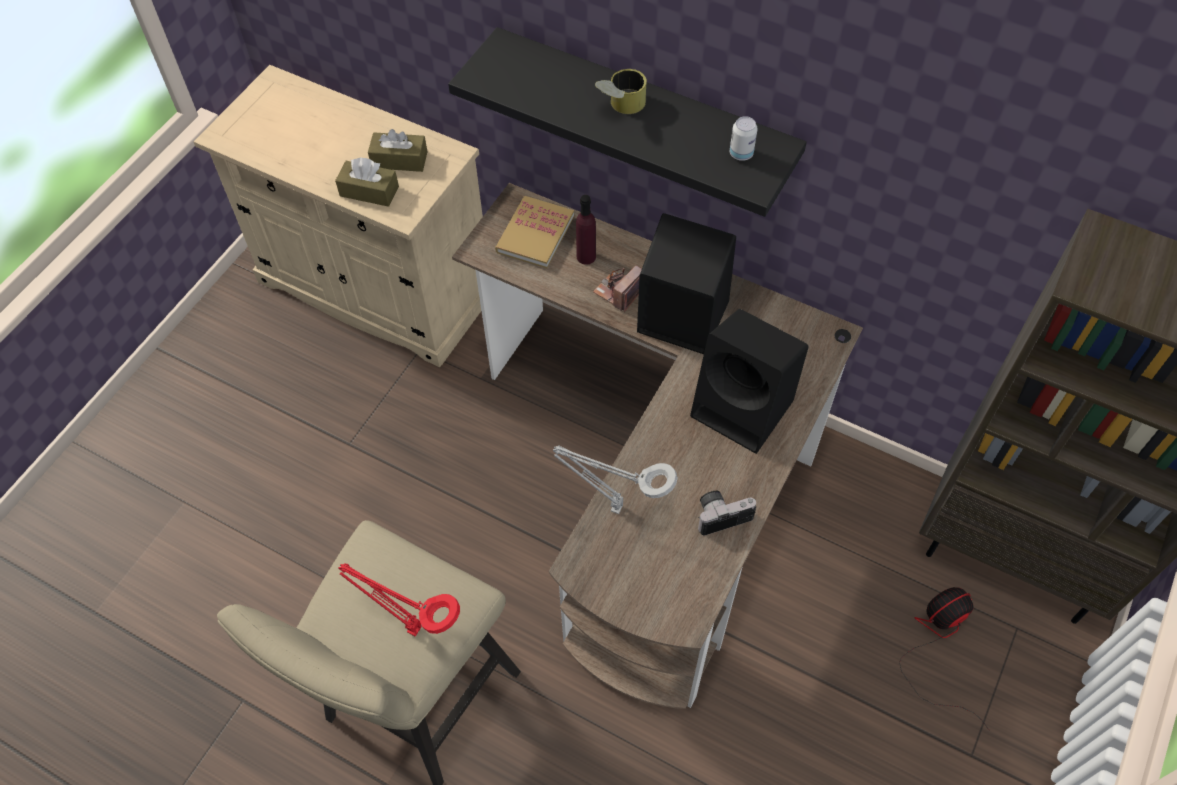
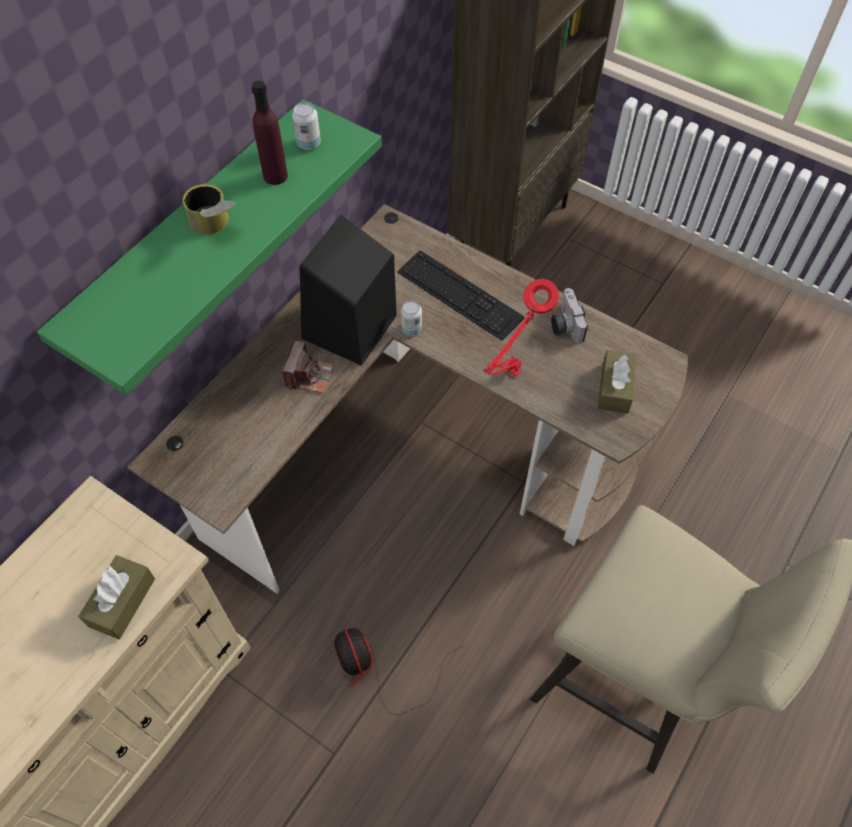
camera: 85 degrees left, 0 degrees up
red table lamp [338,563,460,637] -> red table lamp moved to [483,279,559,377]
brown tissue box [368,129,427,172] -> brown tissue box moved to [598,350,637,414]
black shelf [448,27,807,217] -> green shelf [37,99,382,395]
book [495,196,574,268] -> none
grey table lamp [553,445,678,514] -> none
purple bottle [576,195,596,265] -> purple bottle moved to [252,81,288,185]
camera [593,265,642,312] -> camera turned 120 degrees counterclockwise [282,340,334,393]
black speaker [690,309,809,454] -> keyboard [397,250,524,341]
fan [899,587,990,731] -> fan moved to [334,628,465,715]
none -> can [401,301,422,336]

